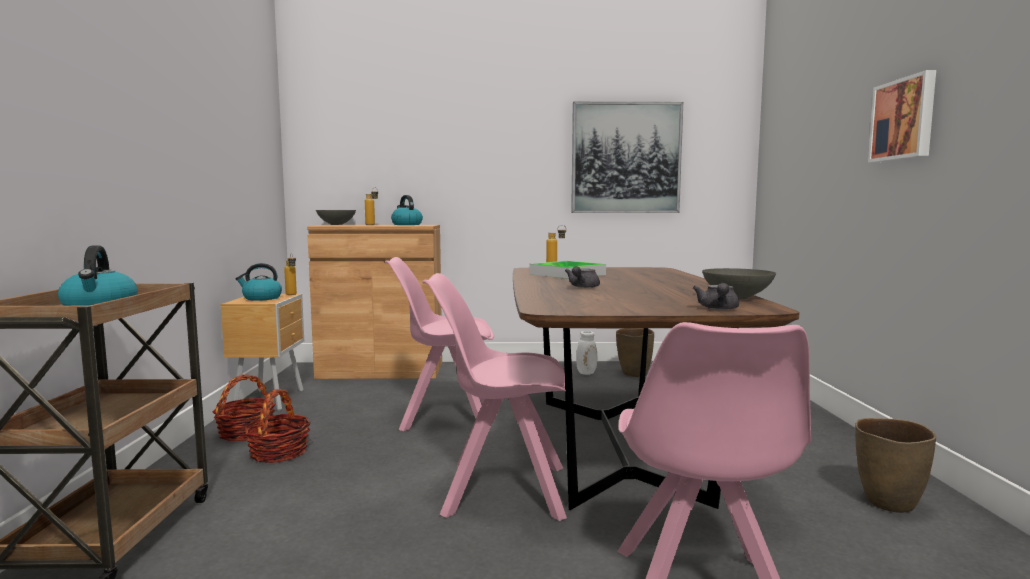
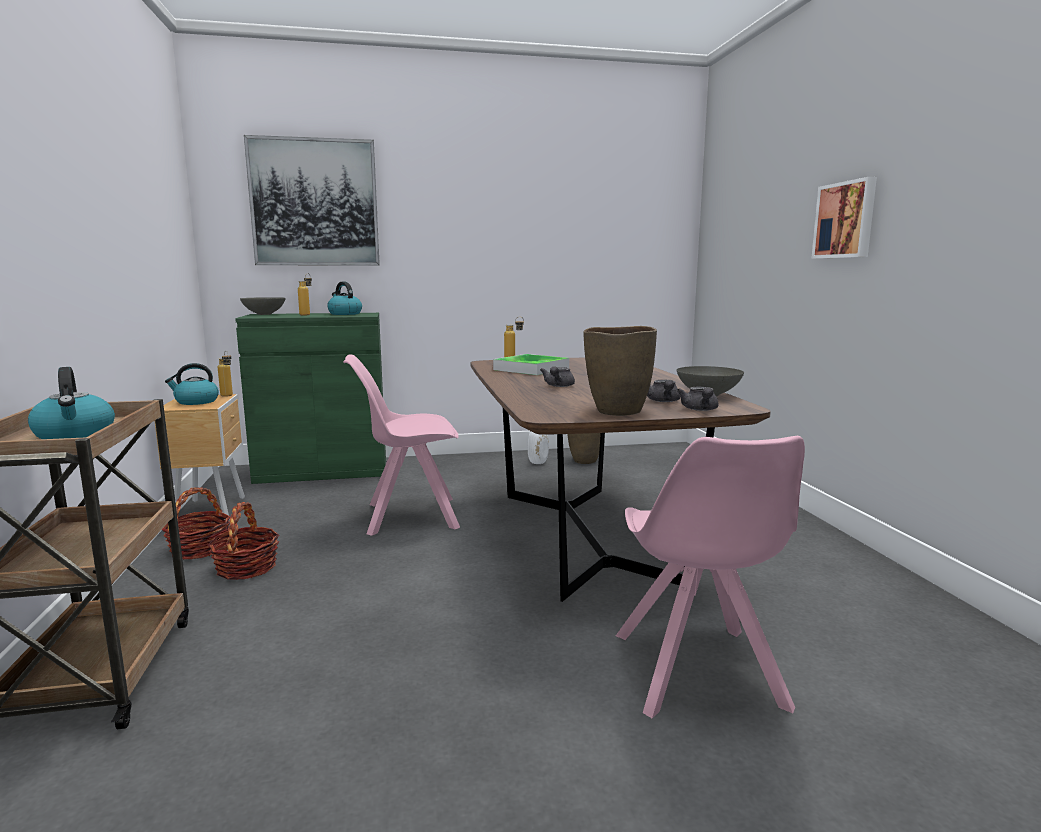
camera: 10 degrees left, 5 degrees up
brown cabinet [307,225,442,379] -> green cabinet [235,313,386,484]
pink chair [423,273,567,521] -> none
picture [571,102,683,213] -> picture moved to [244,135,380,266]
brown vase [855,418,936,513] -> brown vase moved to [584,326,657,416]
none -> grey teapot [647,380,680,402]

